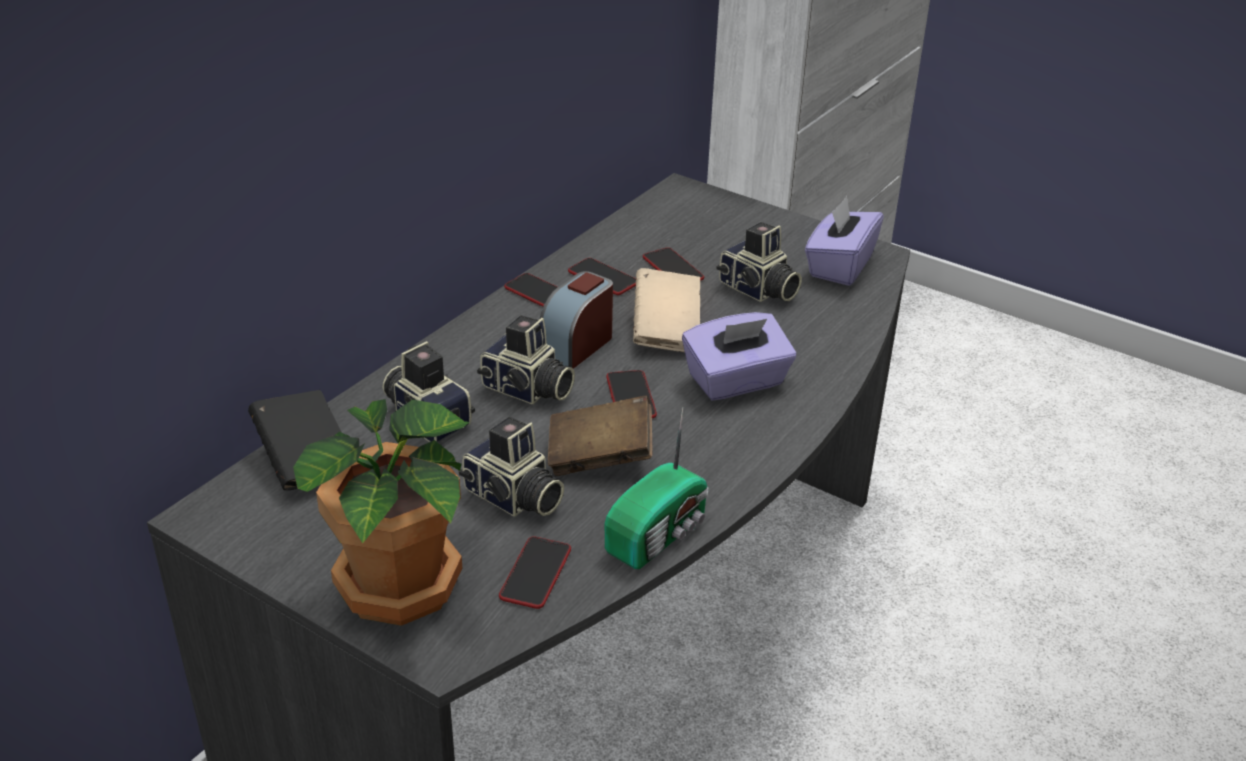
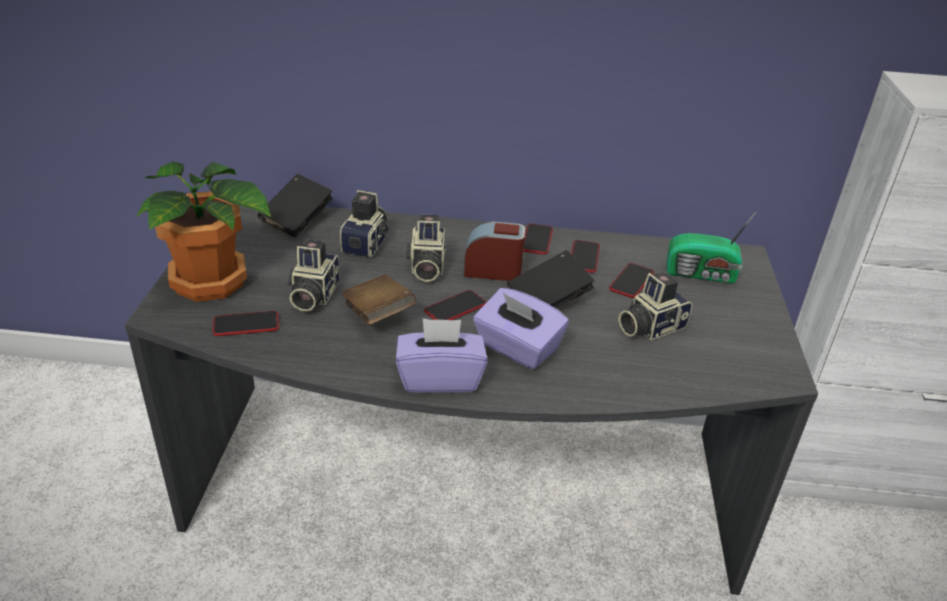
camera: 60 degrees right, 0 degrees up
radio [605,407,709,569] -> radio moved to [667,212,756,283]
beige book [633,268,700,352] -> black book [507,250,595,308]
camera [716,222,802,302] -> camera turned 45 degrees clockwise [618,272,693,340]
purple tissue box [805,196,884,286] -> purple tissue box moved to [396,318,487,393]

